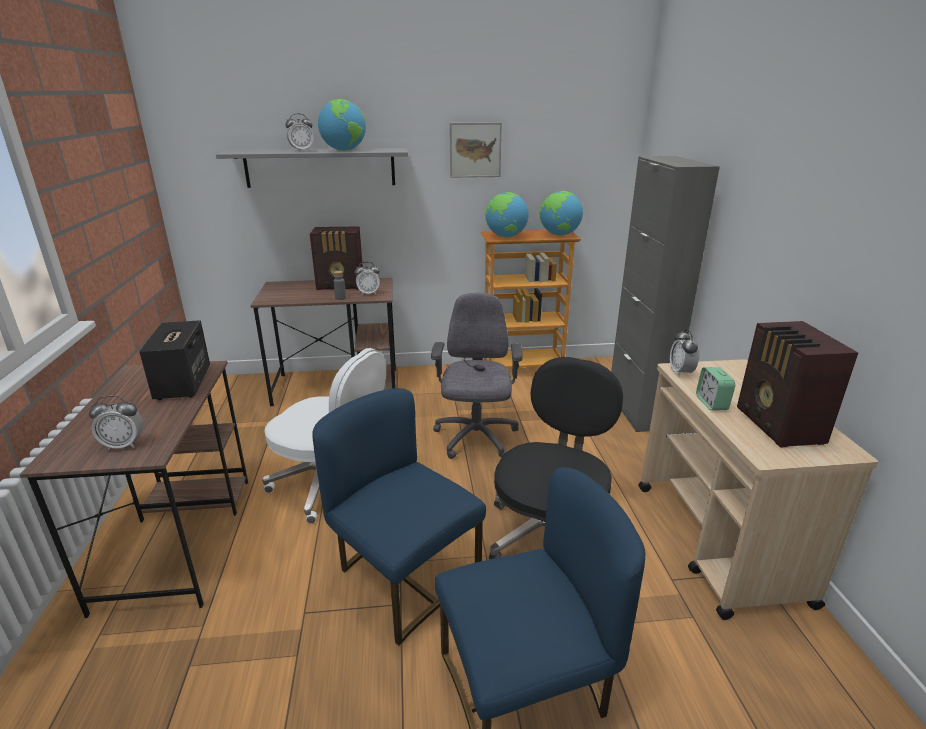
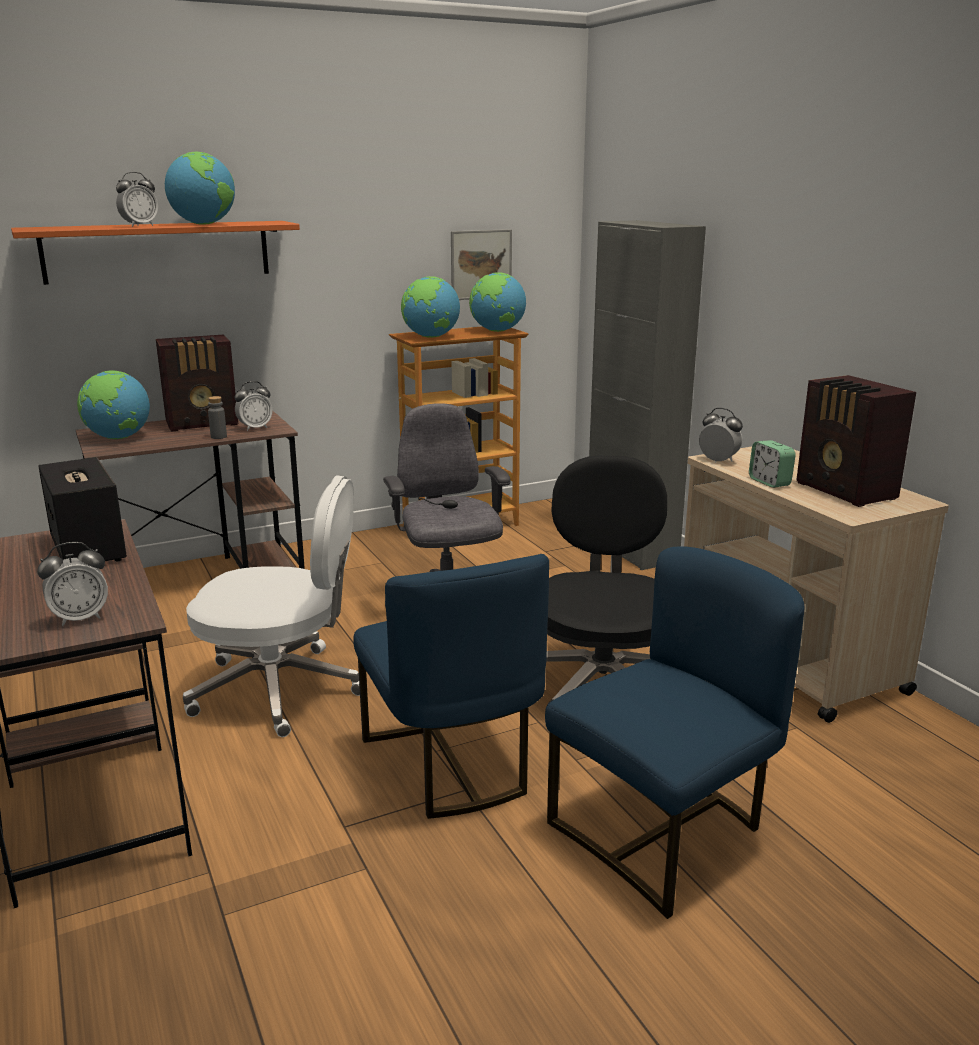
camera: 20 degrees left, 5 degrees down
grey shelf [216,148,408,188] -> orange shelf [11,221,300,285]
blue chair [312,388,486,646] -> blue chair turned 135 degrees counterclockwise [353,554,549,819]
picture [450,122,502,178] -> picture moved to [451,229,512,300]
alarm clock [670,329,699,377] -> alarm clock turned 150 degrees clockwise [699,408,743,462]
none -> globe [77,370,150,439]

